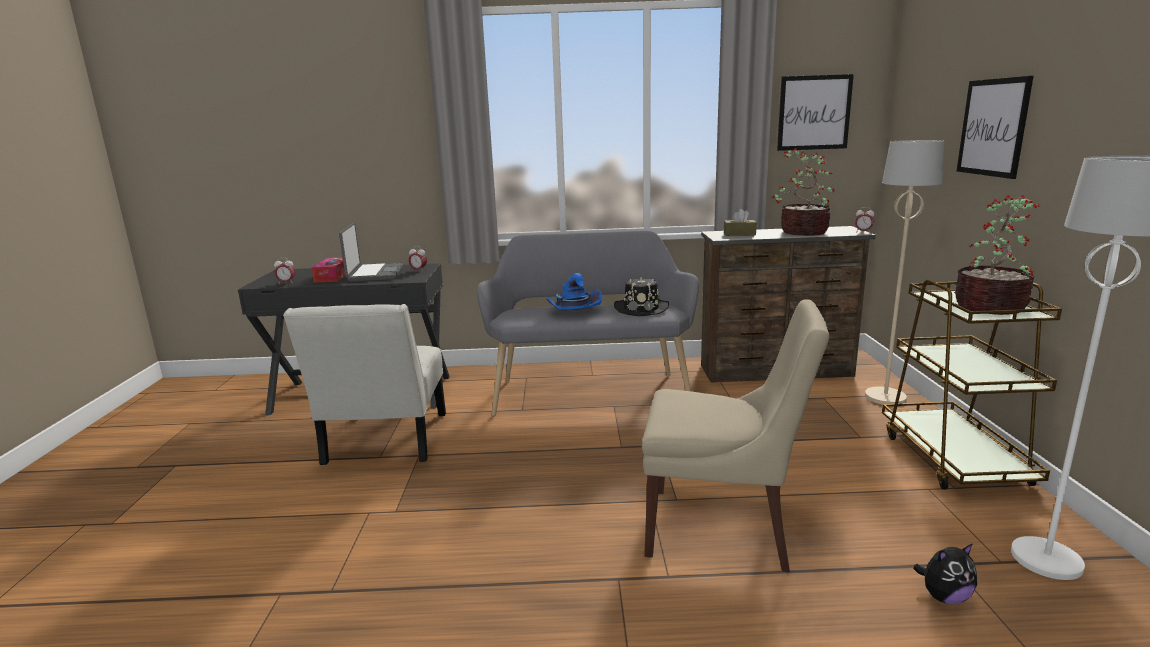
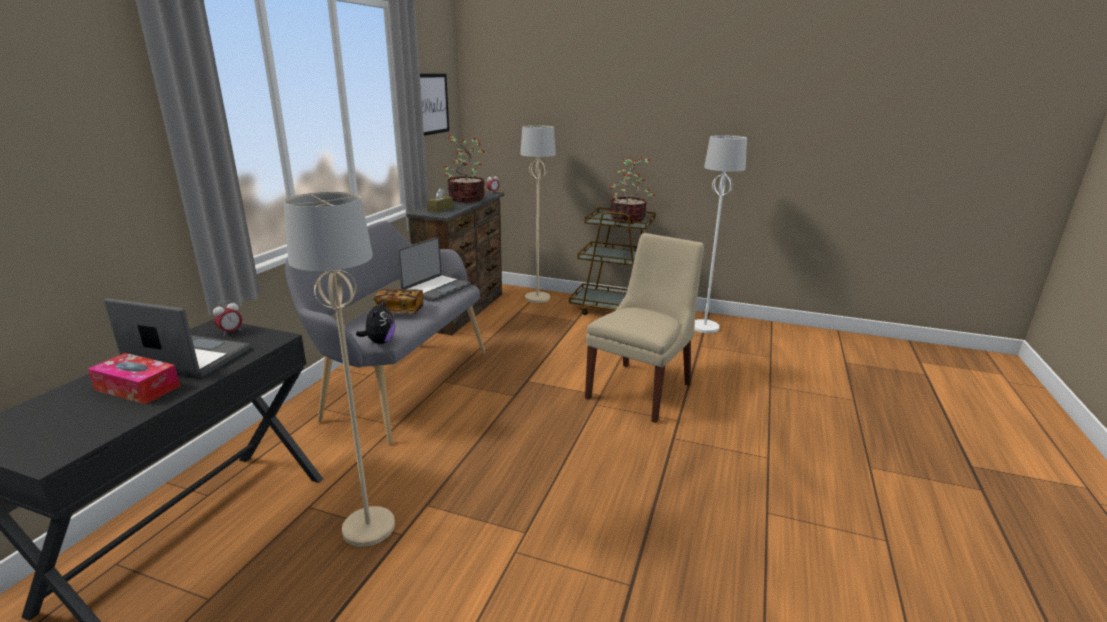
camera: 70 degrees left, 5 degrees up
alarm clock [274,258,295,284] -> none
white chair [283,304,446,465] -> beige floor lamp [284,192,395,547]
blue hat [547,273,602,310] -> book [373,289,423,314]
black hat [614,277,669,316] -> laptop [398,237,471,302]
plush toy [913,543,977,604] -> plush toy moved to [356,299,395,344]
picture [957,76,1034,179] -> none

